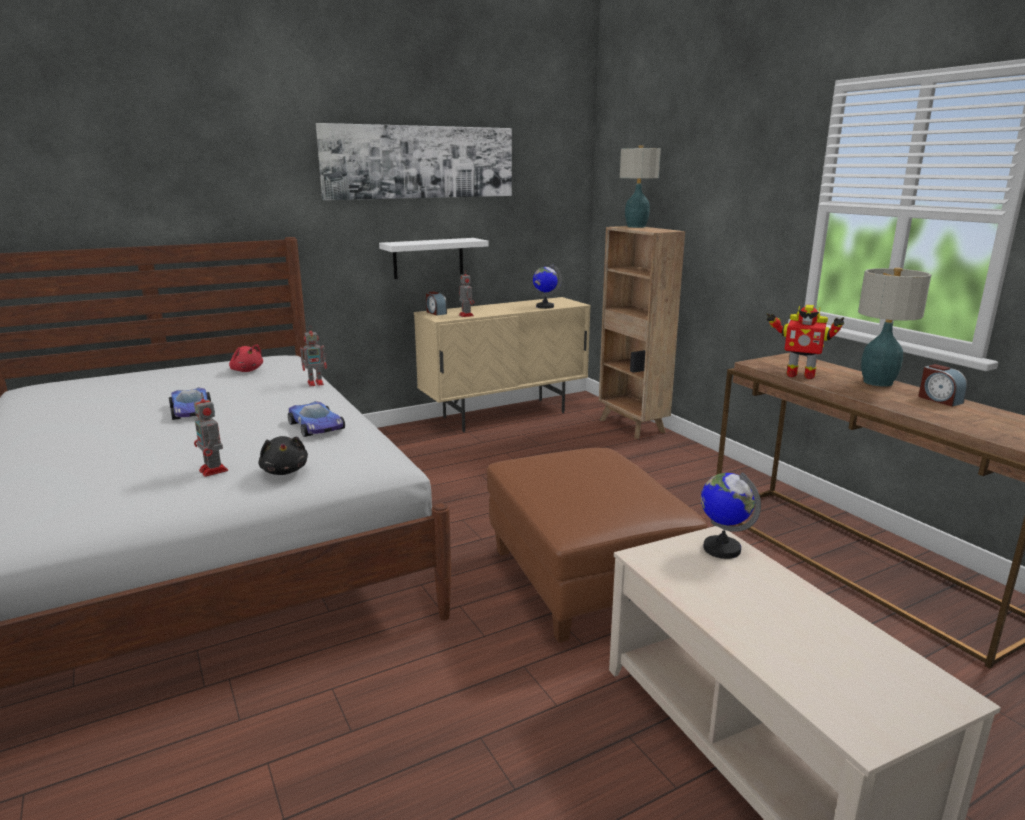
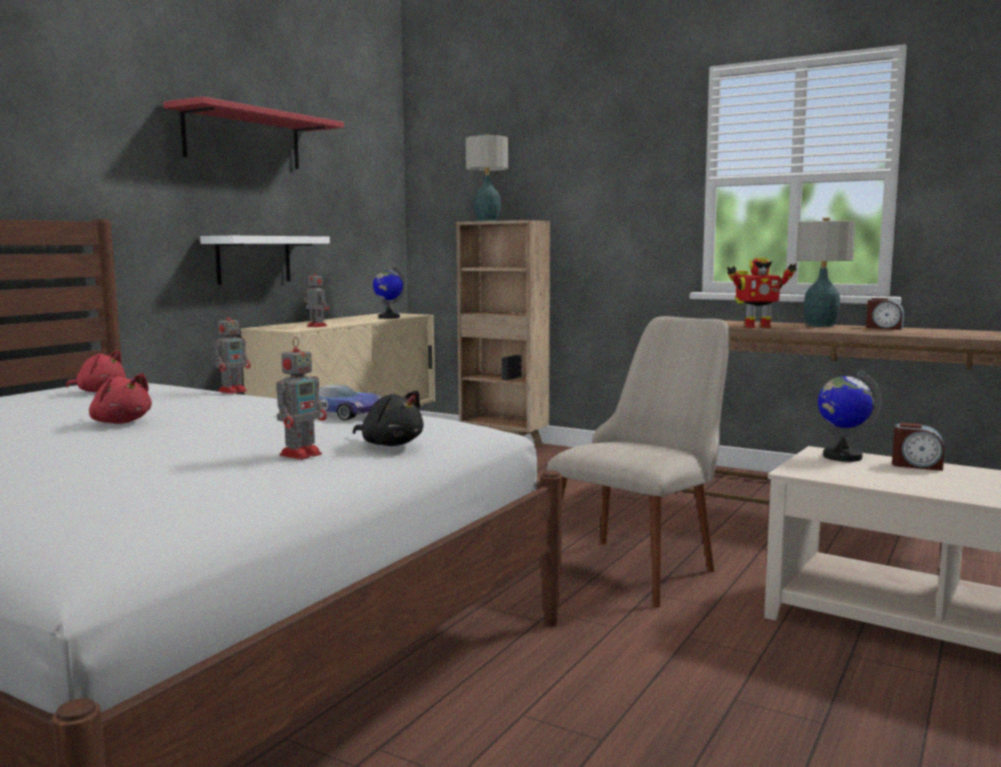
camera: 30 degrees left, 10 degrees down
toy car [169,387,215,420] -> red plush toy [89,373,152,424]
toy robot [194,392,228,477] -> toy robot turned 75 degrees counterclockwise [276,337,327,460]
picture [316,123,512,200] -> red shelf [163,96,344,169]
alarm clock [426,291,447,316] -> alarm clock moved to [892,423,945,471]
brown ottoman [487,448,708,643] -> beige chair [547,316,730,608]

